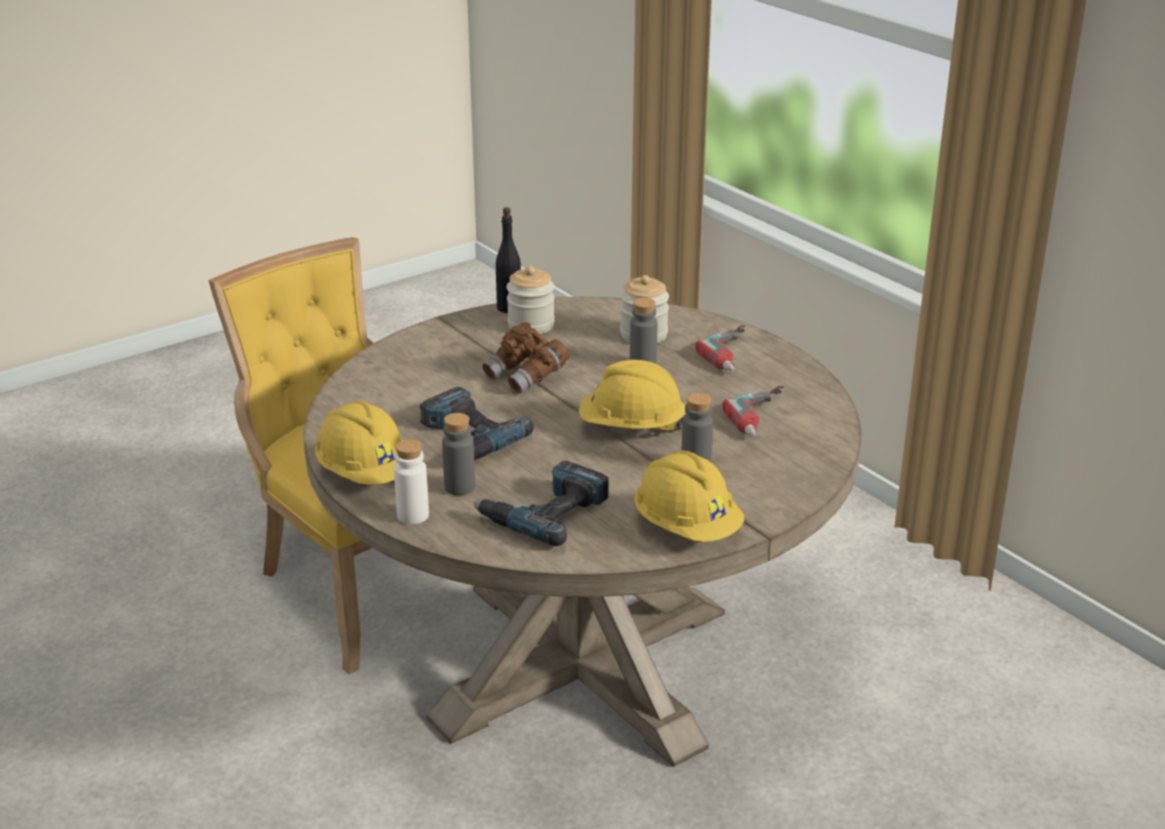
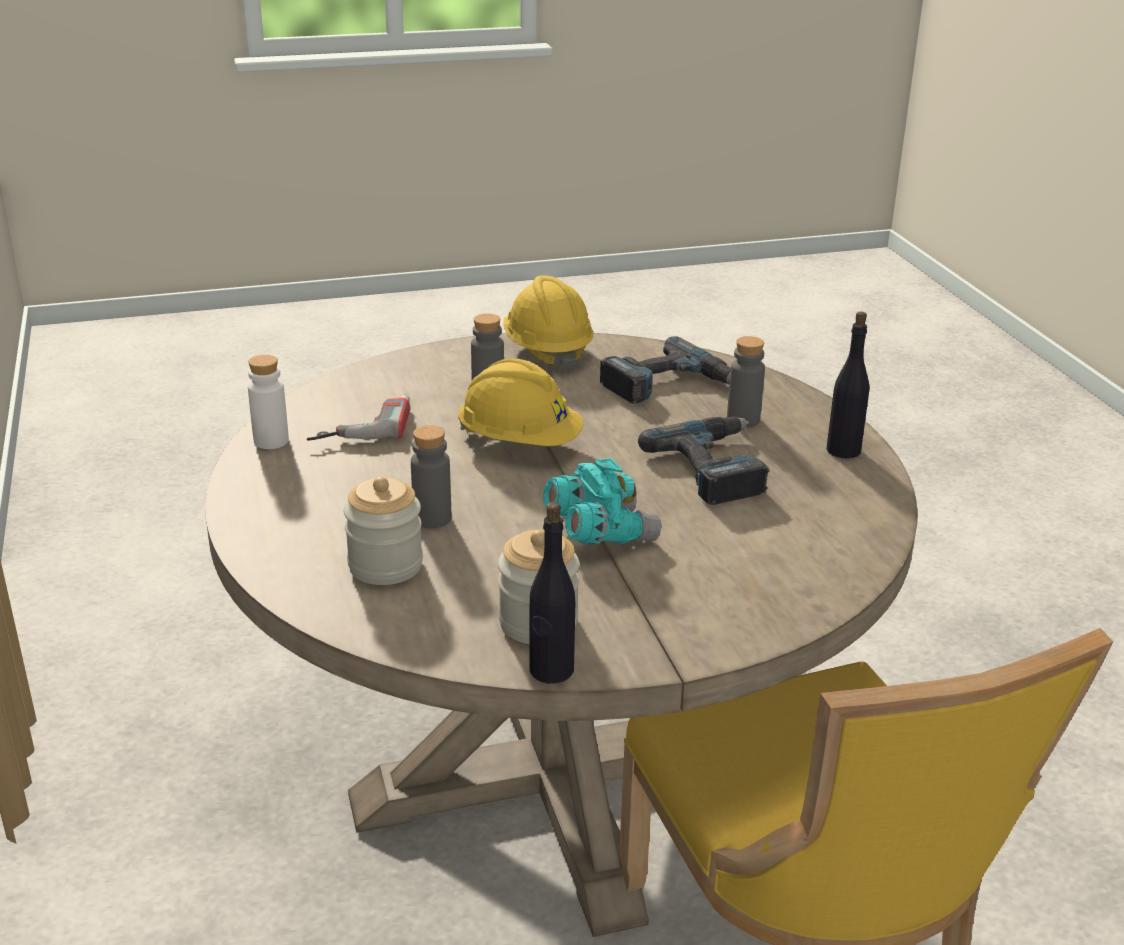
camera: 160 degrees left, 0 degrees up
yellow hard hat [315,400,402,485] -> black bottle [826,312,869,458]
white bottle [394,439,429,524] -> white bottle moved to [248,355,289,449]
brown binoculars [482,322,569,393] -> turquoise binoculars [543,458,661,544]
power drill [695,325,745,372] -> none

